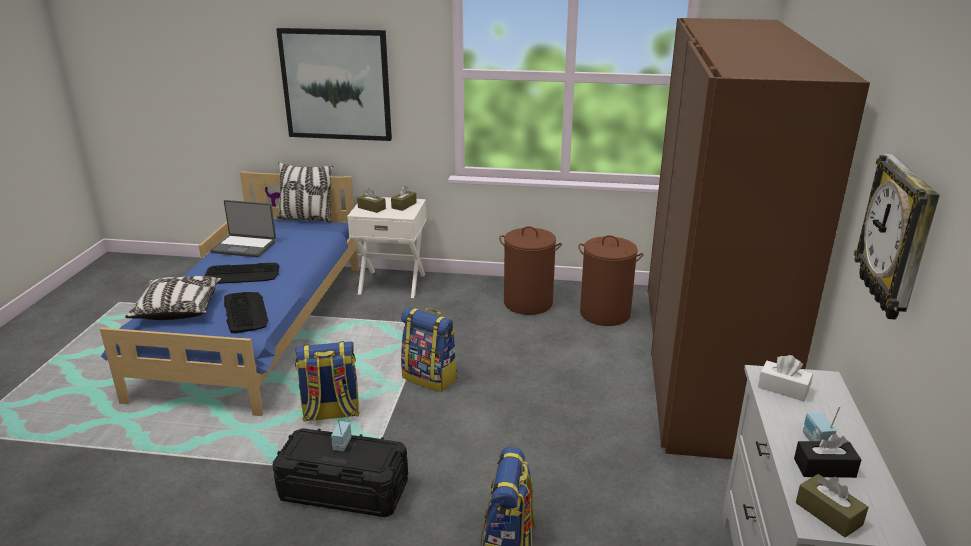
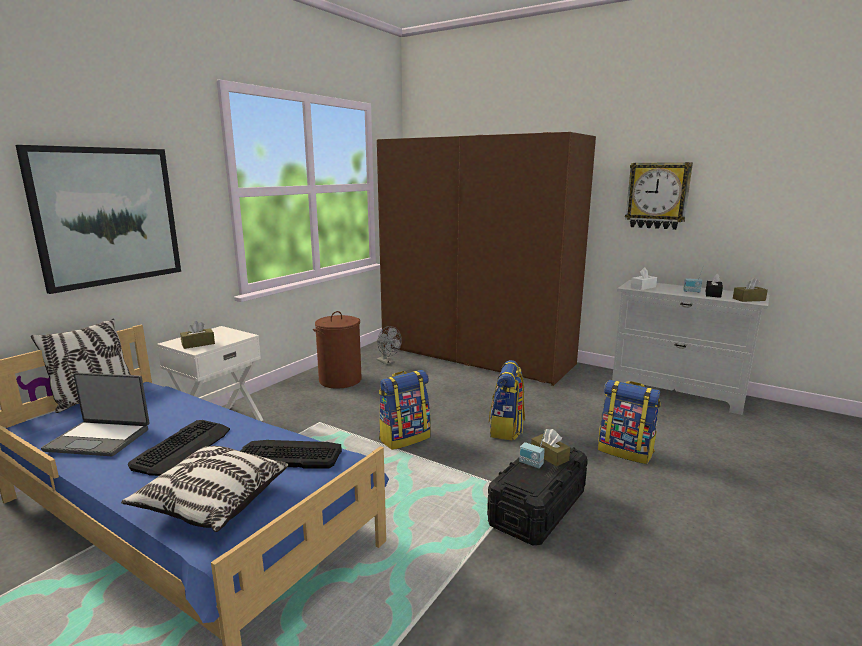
camera: 65 degrees left, 10 degrees down
laptop [210,200,276,257] -> laptop turned 60 degrees clockwise [41,372,149,456]
backpack [295,341,360,422] -> backpack moved to [489,360,525,440]
brown tissue box [391,185,417,211] -> brown tissue box moved to [531,429,570,466]
brown laundry basket [578,235,644,326] -> grey fan [377,326,402,365]

